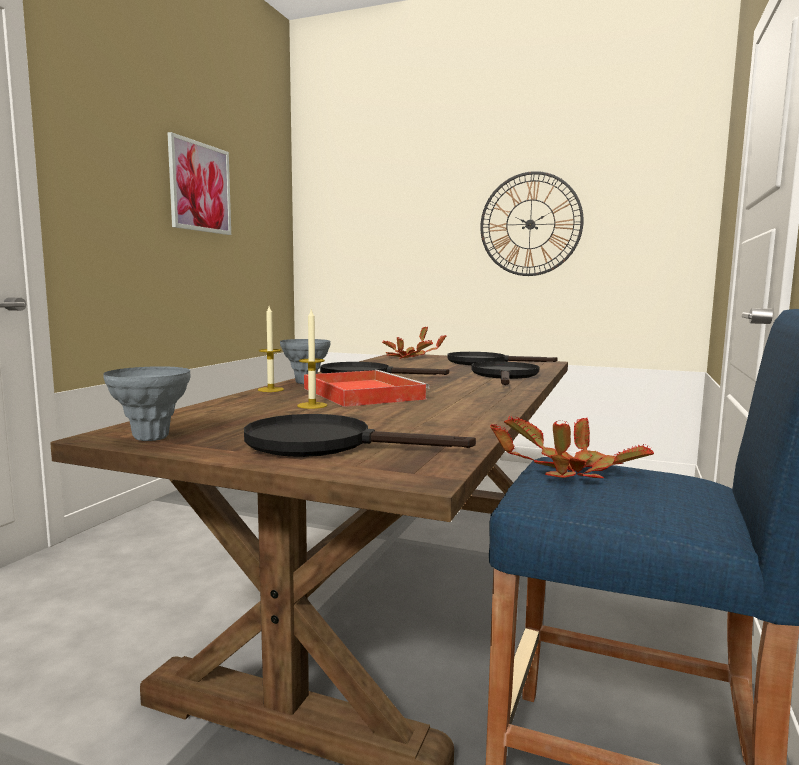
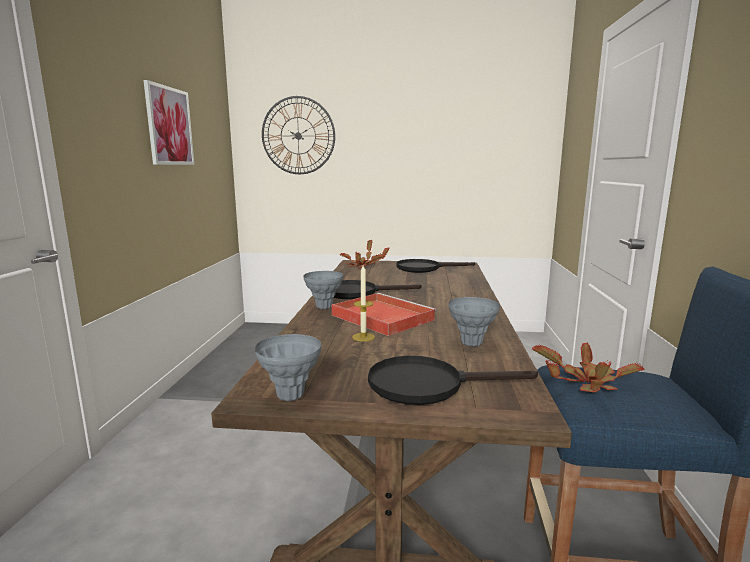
camera: 15 degrees left, 5 degrees up
candle [258,306,284,392] -> none
black frying pan [471,361,539,385] -> none
wall clock [480,171,584,276] -> wall clock moved to [262,96,335,174]
none -> grey vase [449,297,500,347]

